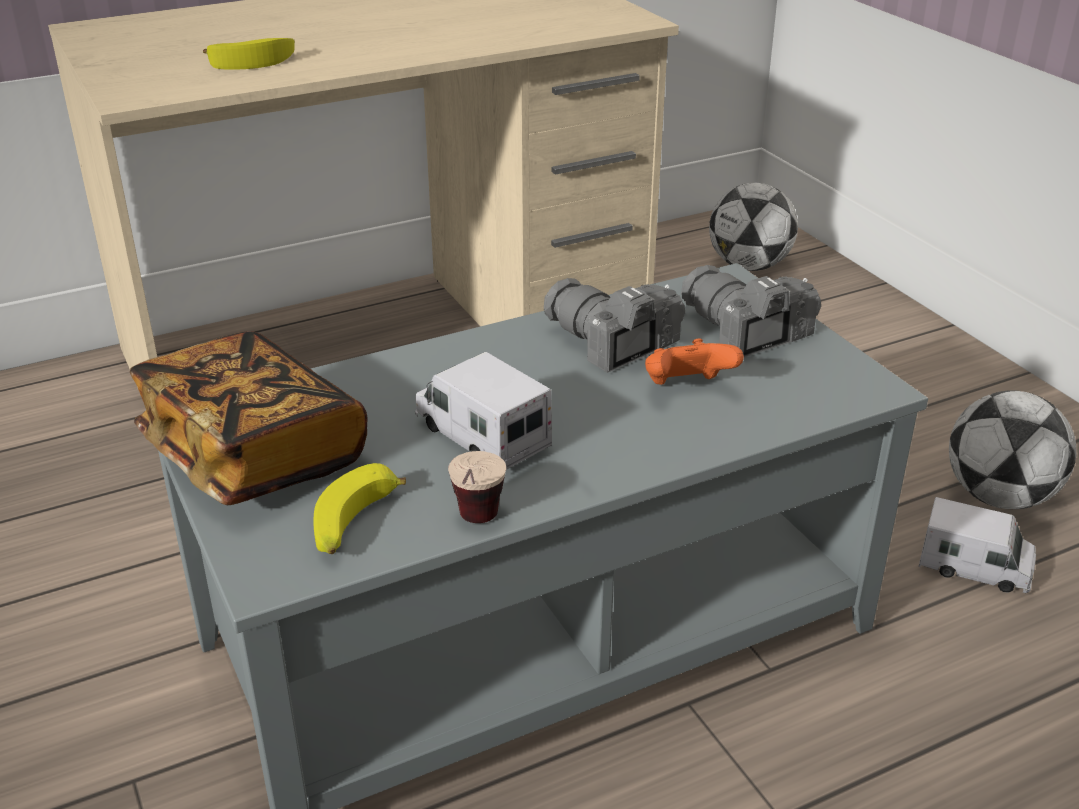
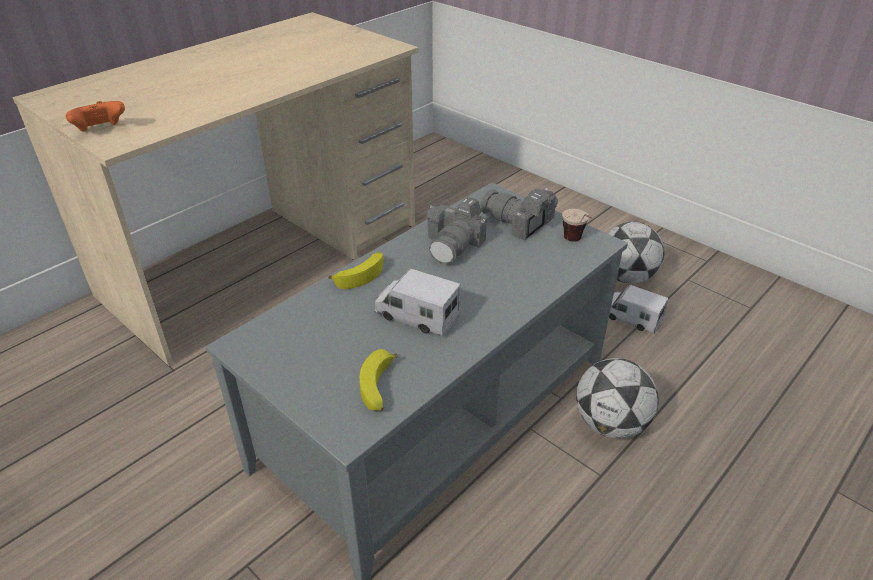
camera: 20 degrees left, 5 degrees up
book [130,331,368,505] -> none
banana [203,38,295,70] -> banana moved to [328,252,384,289]
cup [448,451,506,523] -> cup moved to [562,209,593,242]
camera [544,278,685,373] -> camera turned 90 degrees counterclockwise [426,197,487,264]
orange game controller [645,338,744,385] -> orange game controller moved to [65,101,125,132]
football [709,183,798,271] -> football moved to [576,358,659,439]
toy truck [919,497,1036,593] -> toy truck turned 150 degrees counterclockwise [609,285,669,334]

